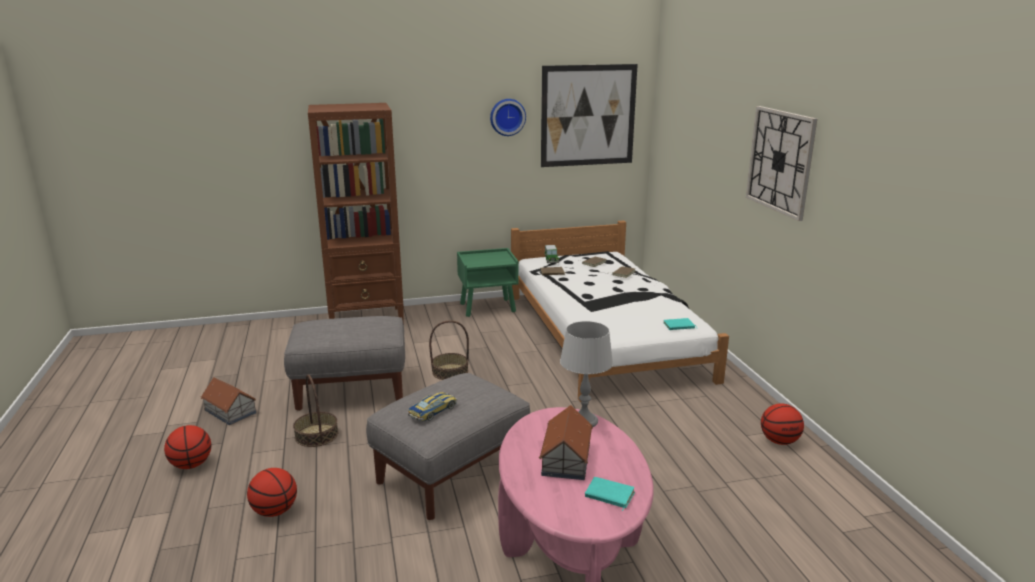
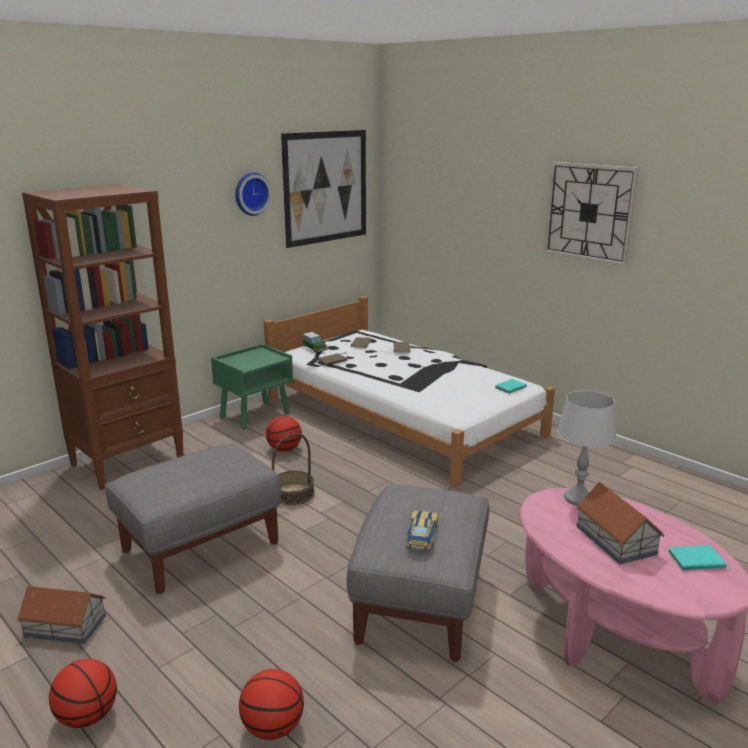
camera: 30 degrees left, 0 degrees up
basket [293,374,338,447] -> none
basketball [761,404,804,445] -> basketball moved to [266,416,302,452]

